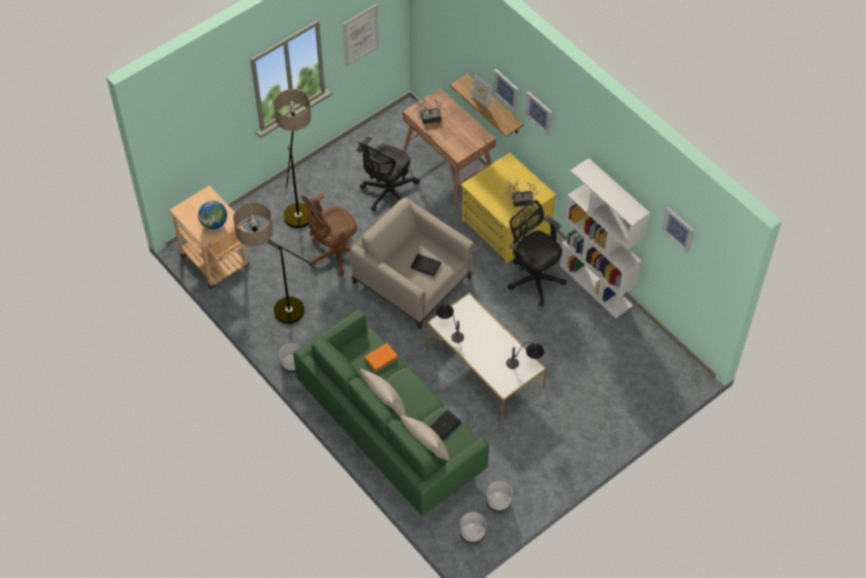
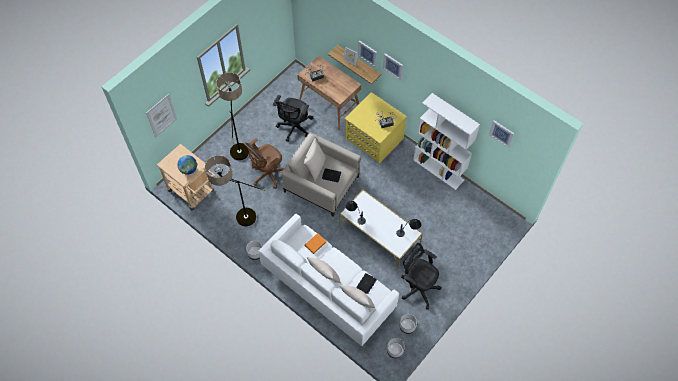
camera: 10 degrees left, 5 degrees up
green sofa [293,309,489,516] -> white sofa [258,214,399,346]
picture [343,4,379,66] -> picture moved to [146,94,177,138]
black office chair [508,200,567,307] -> black office chair moved to [401,243,442,310]
none -> beige pillow [304,138,326,182]

